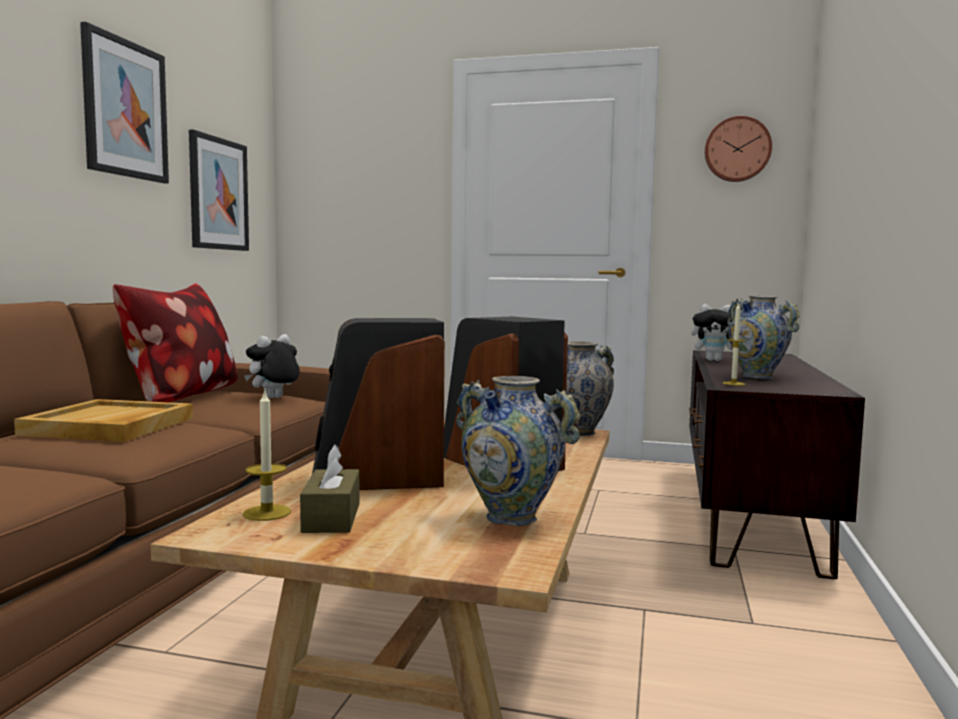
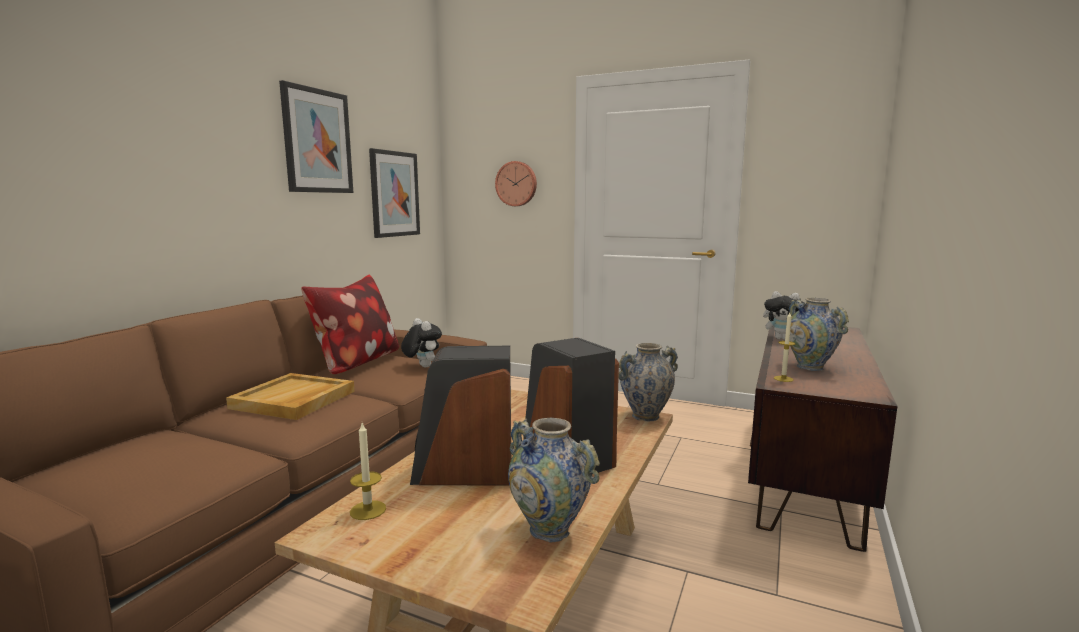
camera: 10 degrees right, 5 degrees up
plush toy [244,334,300,398] -> plush toy turned 90 degrees clockwise [401,318,442,368]
brown tissue box [300,444,359,533] -> none
wall clock [705,116,772,182] -> wall clock moved to [495,161,537,206]

